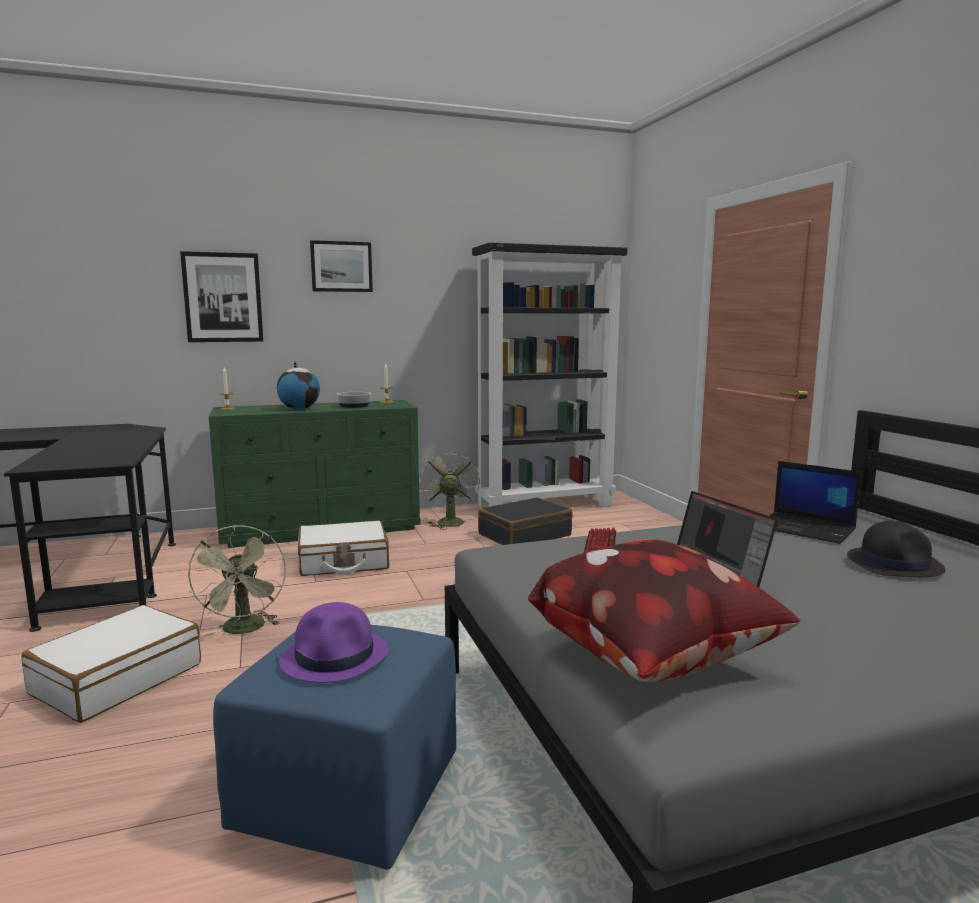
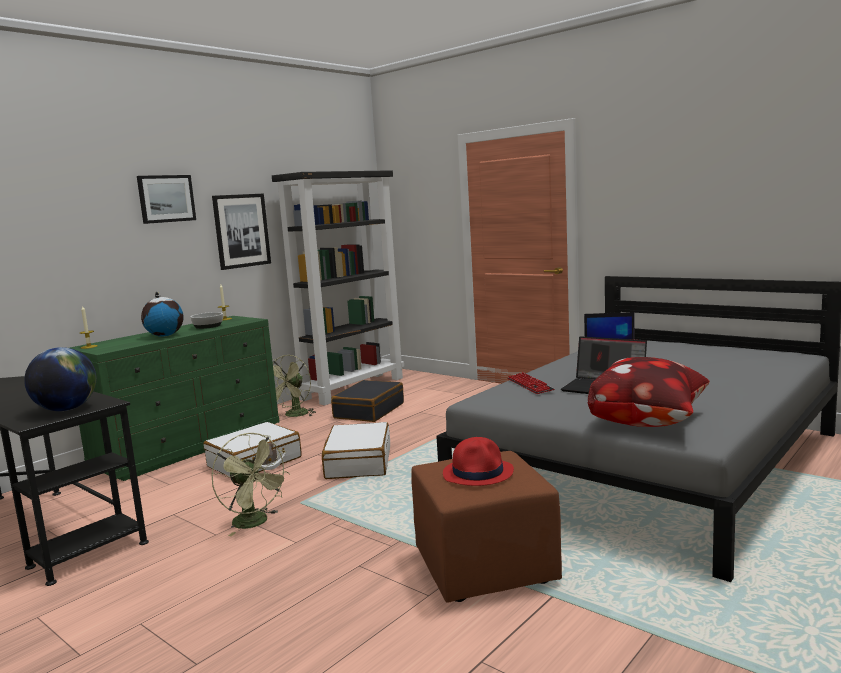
camera: 30 degrees left, 0 degrees up
white suitcase [21,605,201,723] -> white suitcase moved to [322,422,390,479]
picture [180,251,263,342] -> picture moved to [212,193,271,270]
blue ottoman [213,625,456,870] -> brown ottoman [411,451,562,603]
purple hat [279,602,389,683] -> red hat [443,437,514,486]
green fan [420,450,480,530] -> green fan turned 120 degrees counterclockwise [273,354,316,417]
black hat [847,521,945,577] -> none
none -> globe [24,347,97,411]

